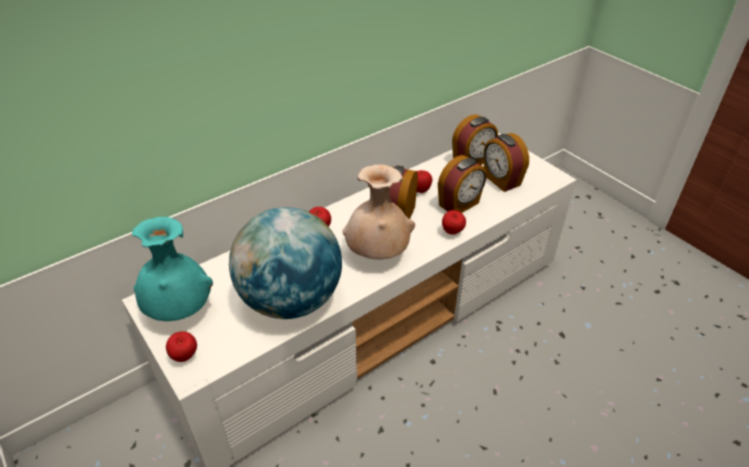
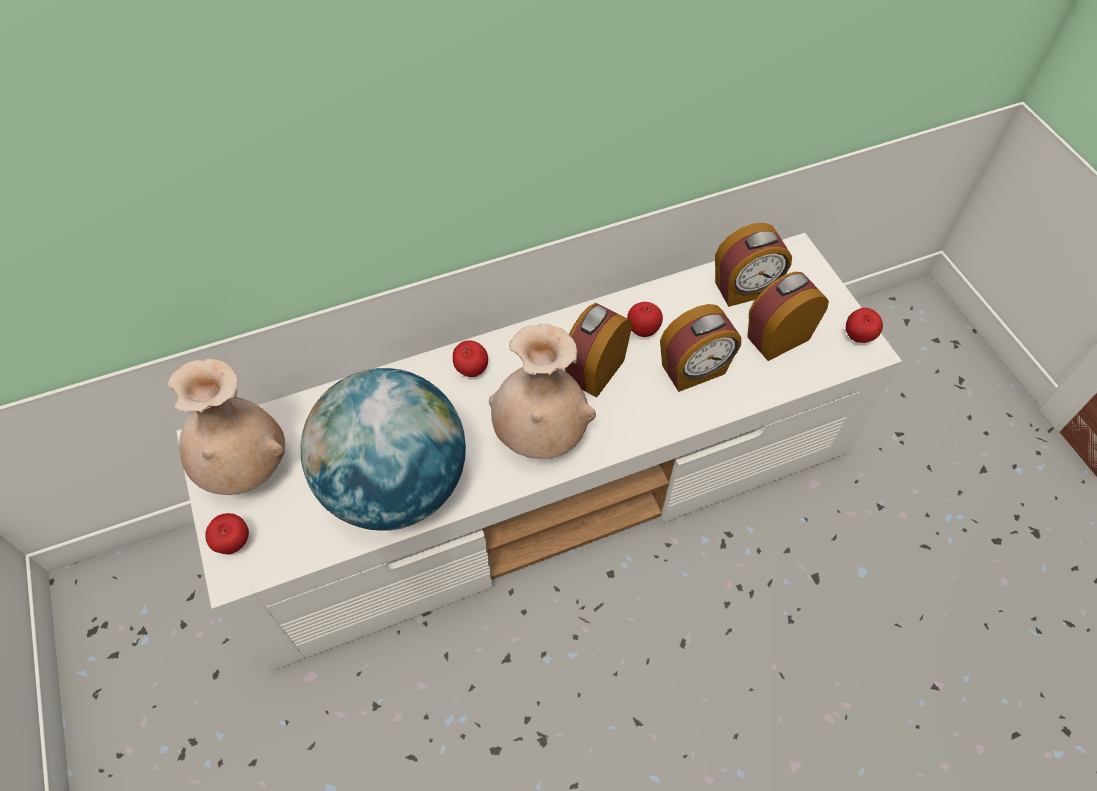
camera: 15 degrees right, 15 degrees up
turquoise vase [132,217,213,321] -> beige vase [167,358,285,495]
apple [442,210,466,235] -> apple moved to [846,308,883,343]
alarm clock [484,133,529,192] -> alarm clock turned 75 degrees clockwise [747,272,829,361]

